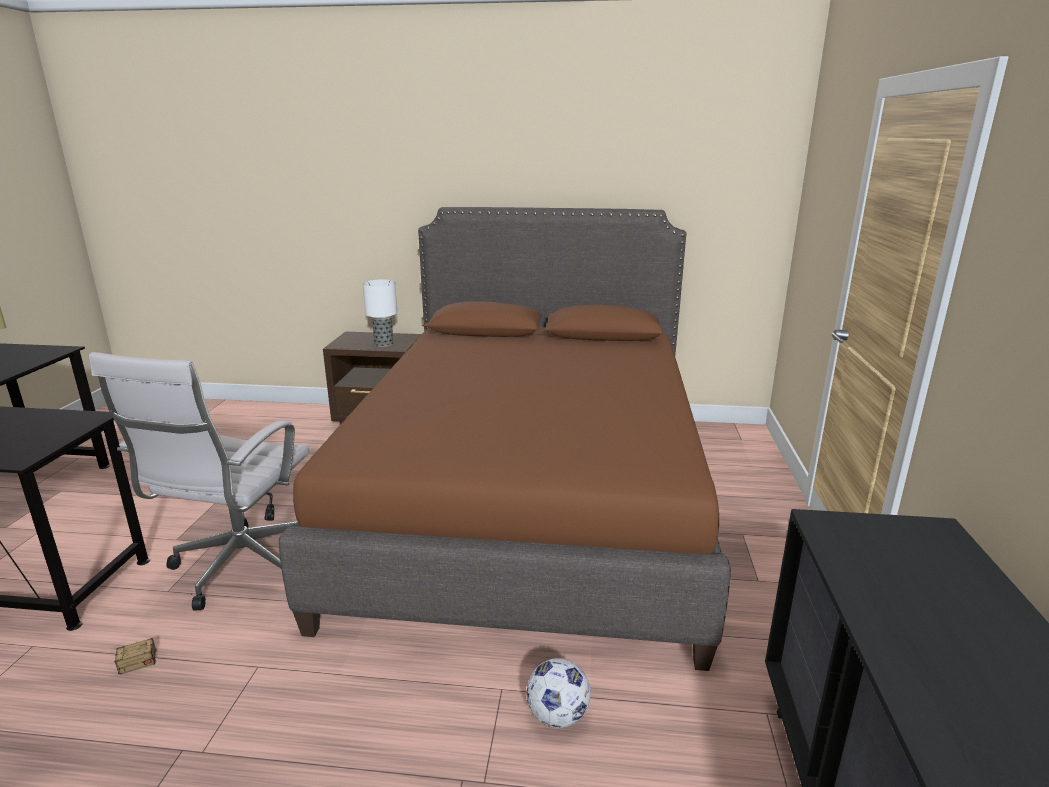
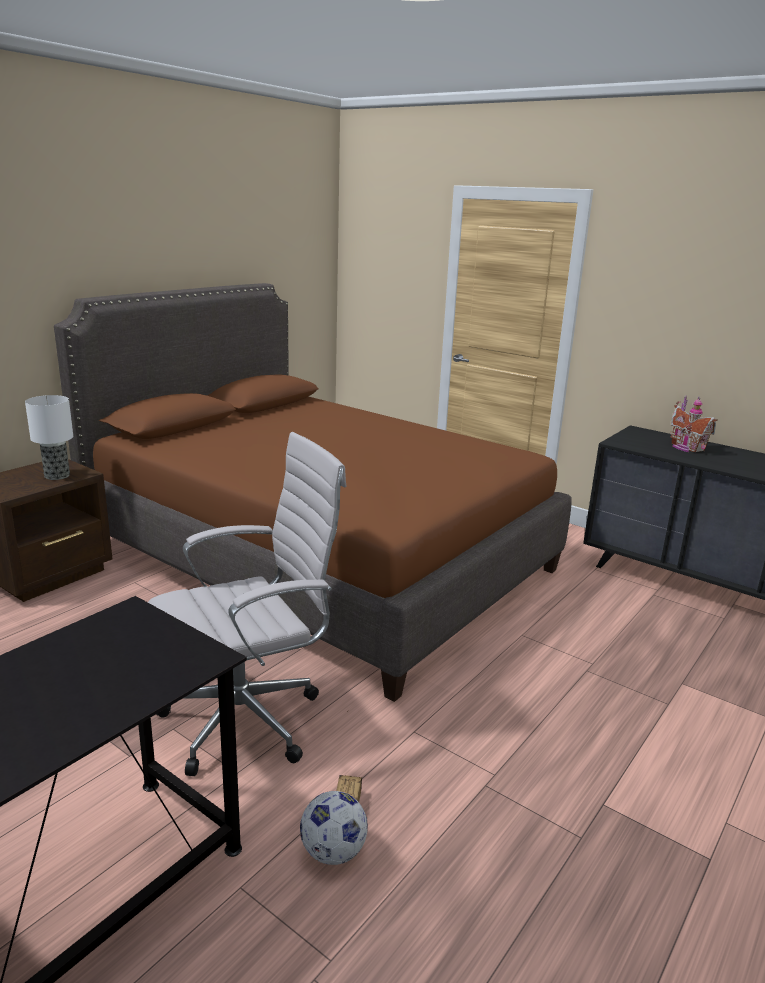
camera: 60 degrees left, 0 degrees up
white office chair [89,352,309,611] -> white office chair turned 75 degrees counterclockwise [148,432,347,776]
football [527,658,591,728] -> football moved to [300,791,368,865]
none -> toy house [670,396,718,452]

